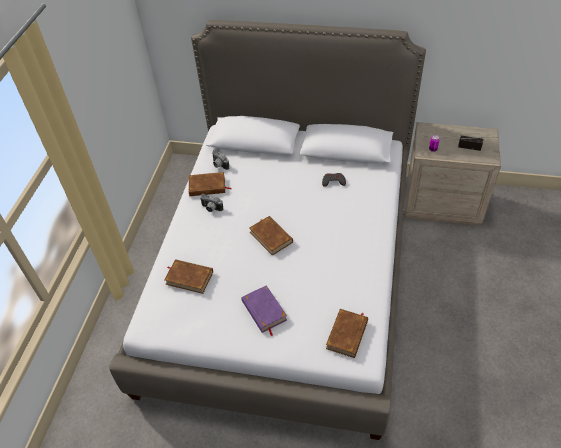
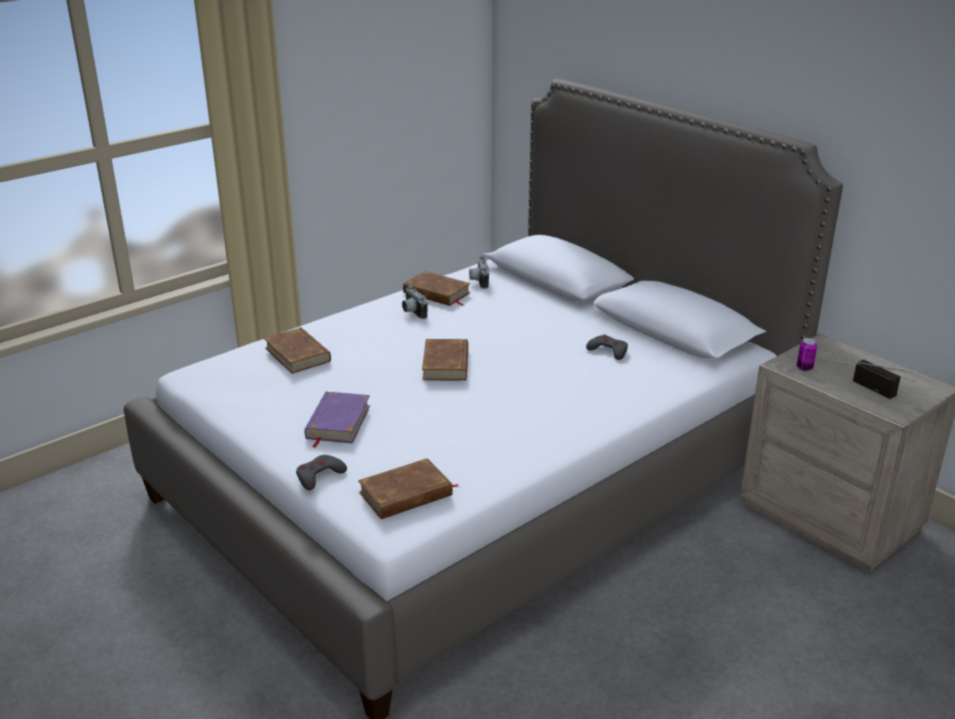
camera: 35 degrees right, 20 degrees down
none -> grey game controller [296,455,347,490]

